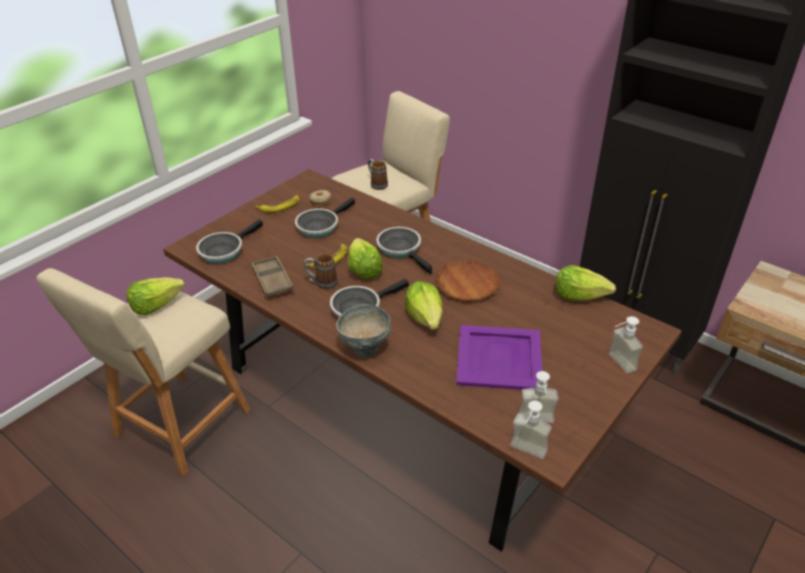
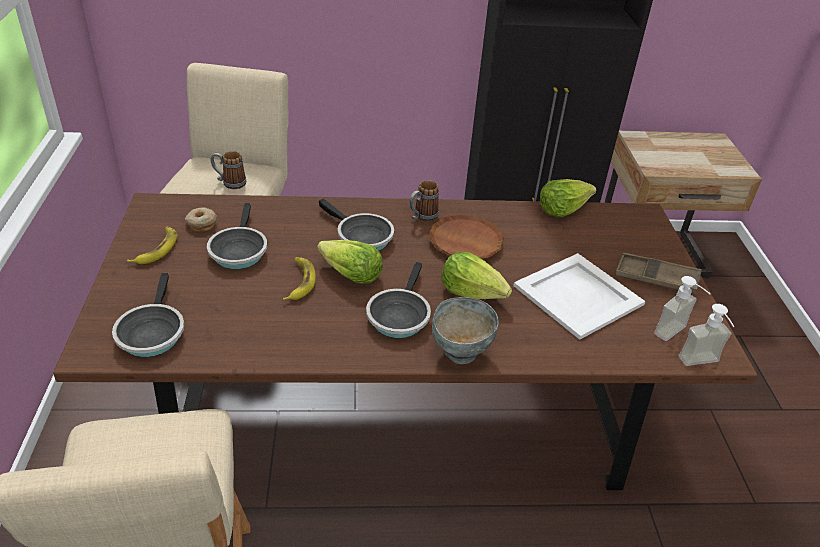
camera: 45 degrees left, 0 degrees up
lettuce [126,277,185,315] -> none
brown tray [251,256,294,297] -> brown tray moved to [615,253,702,294]
mug [303,253,338,289] -> mug moved to [409,180,439,221]
frying pan [376,227,432,274] -> frying pan turned 150 degrees counterclockwise [319,199,394,251]
purple tray [456,325,542,390] -> white tray [513,253,646,340]
soap dispenser [608,316,643,373] -> none

